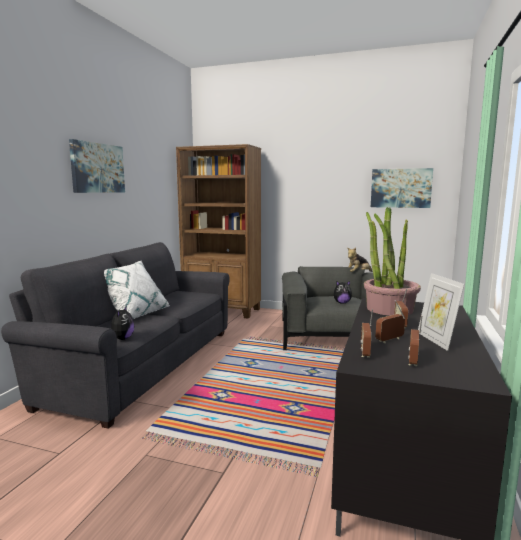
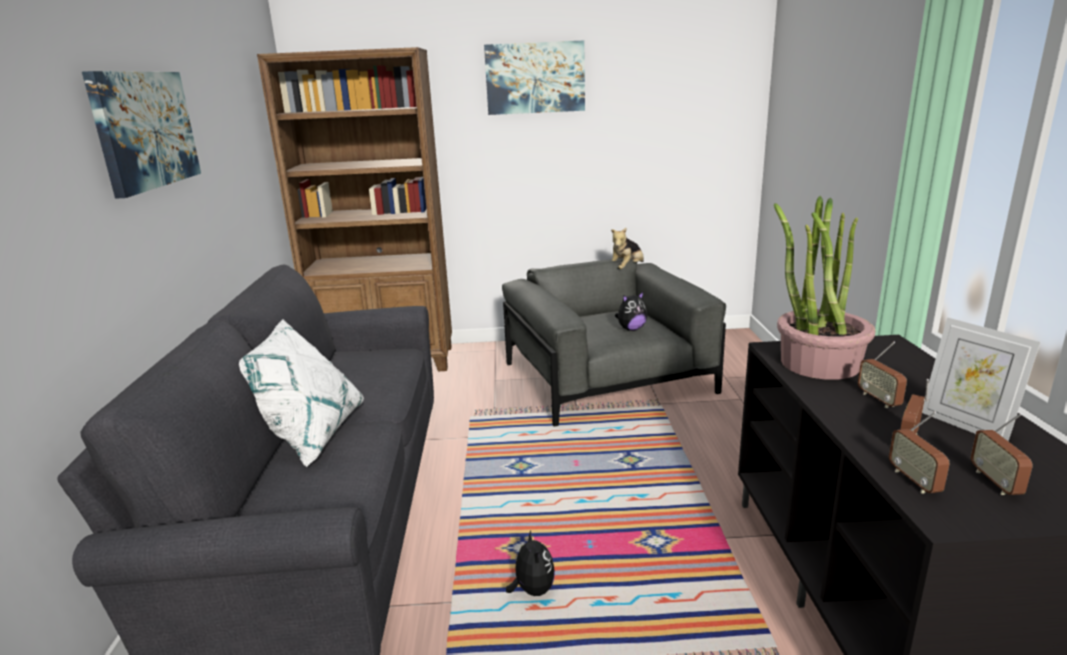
camera: 20 degrees left, 10 degrees up
plush toy [111,305,134,340] -> plush toy moved to [506,530,555,596]
picture [371,168,433,208] -> picture moved to [484,41,585,115]

